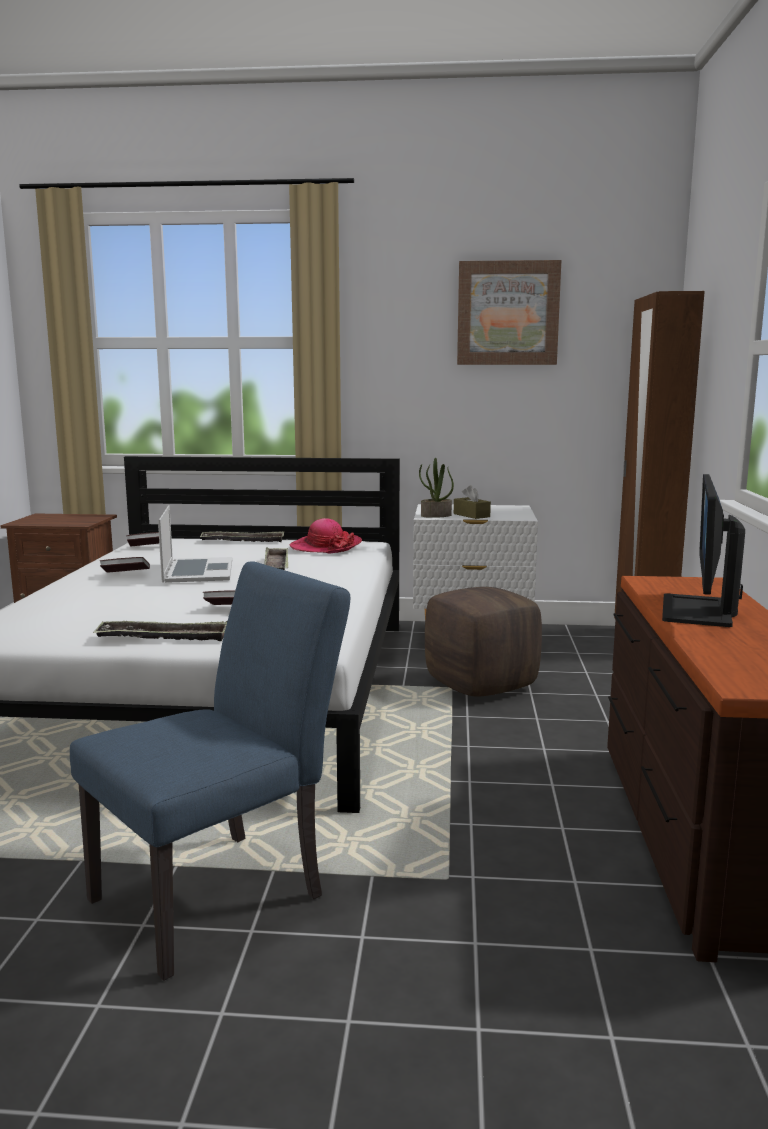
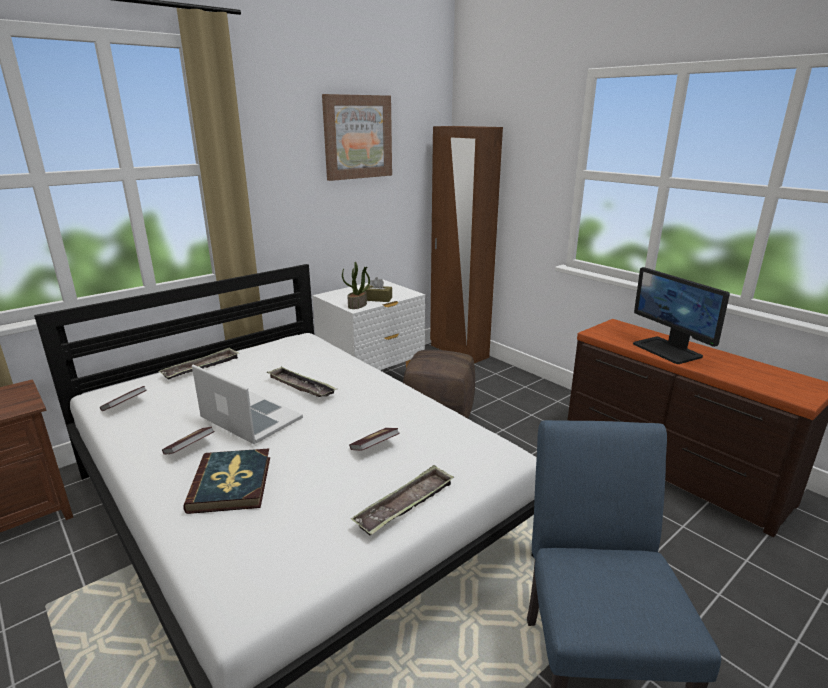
camera: 45 degrees left, 10 degrees up
hat [290,518,362,554] -> none
none -> book [183,448,270,514]

